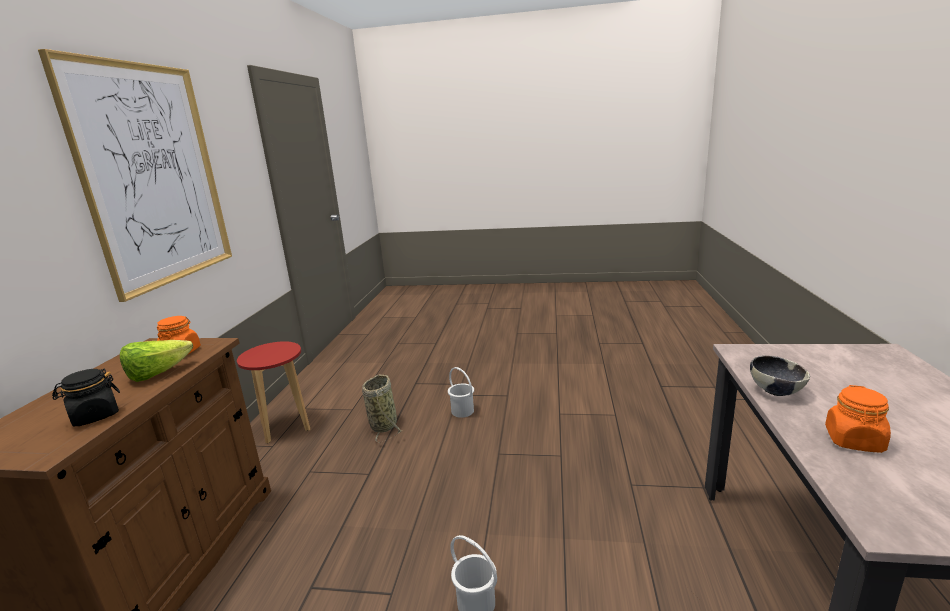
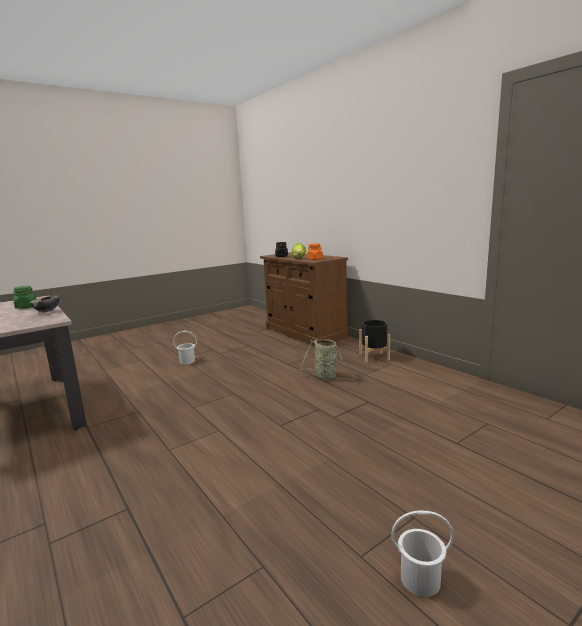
camera: 135 degrees right, 5 degrees down
picture [38,49,232,302] -> none
red stool [237,341,310,443] -> black planter [359,320,390,362]
white bucket [448,367,474,418] -> white bucket moved to [391,510,454,597]
orange jar [825,385,891,453] -> green jar [13,286,36,309]

